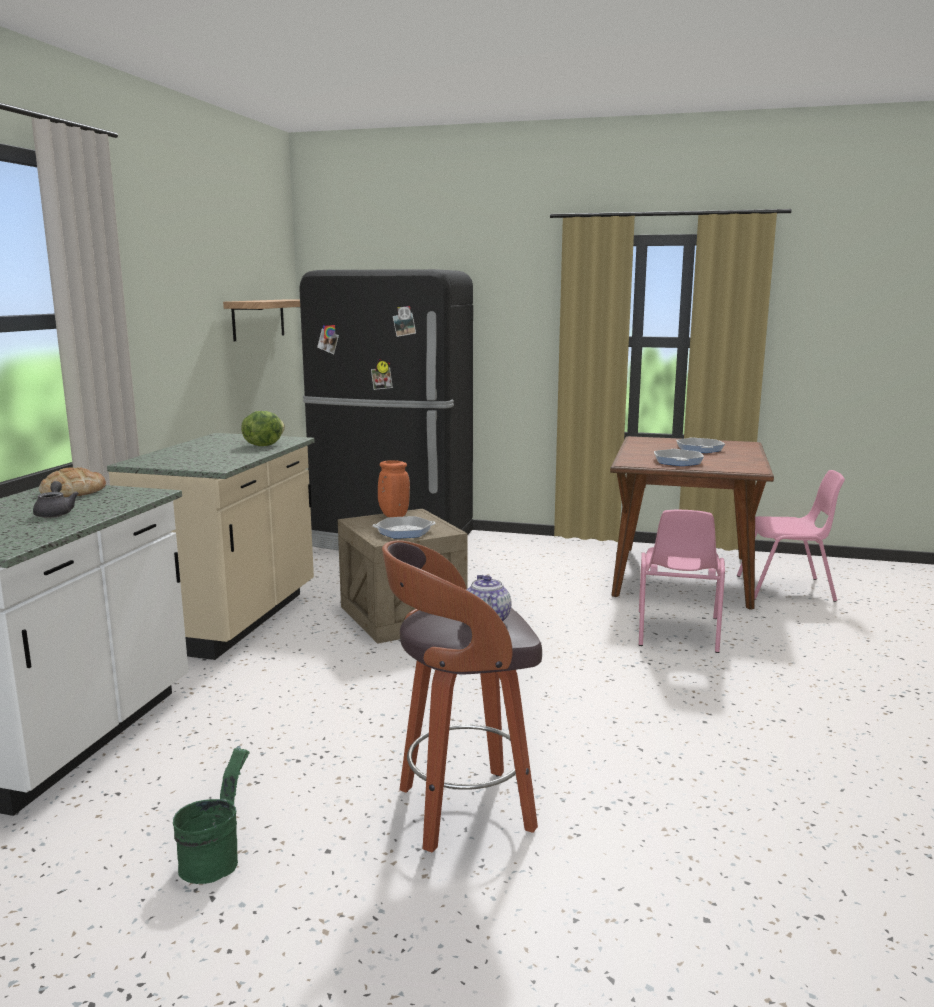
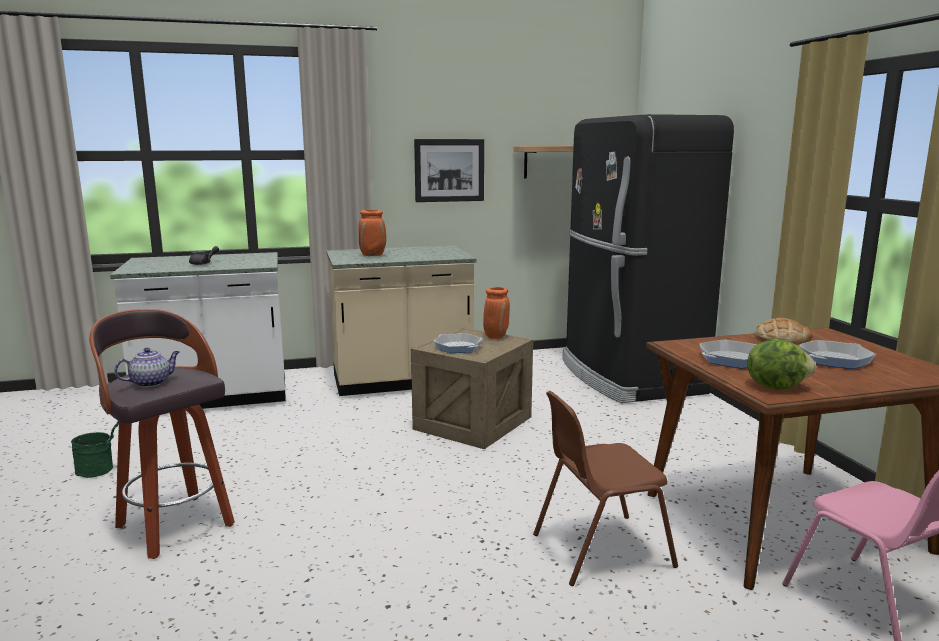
camera: 60 degrees right, 0 degrees up
bread [39,467,106,497] -> bread moved to [755,318,812,344]
lettuce [241,411,285,446] -> lettuce moved to [747,339,816,389]
pink chair [639,510,725,653] -> brown chair [533,391,678,586]
none -> orange vase [359,210,386,256]
none -> picture [414,139,484,202]

